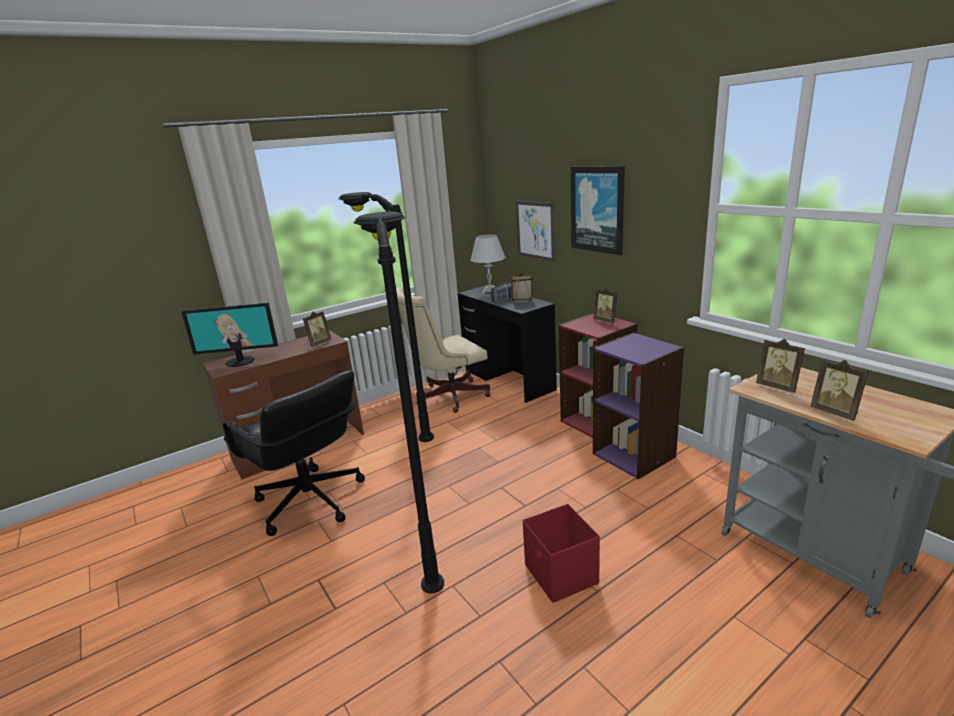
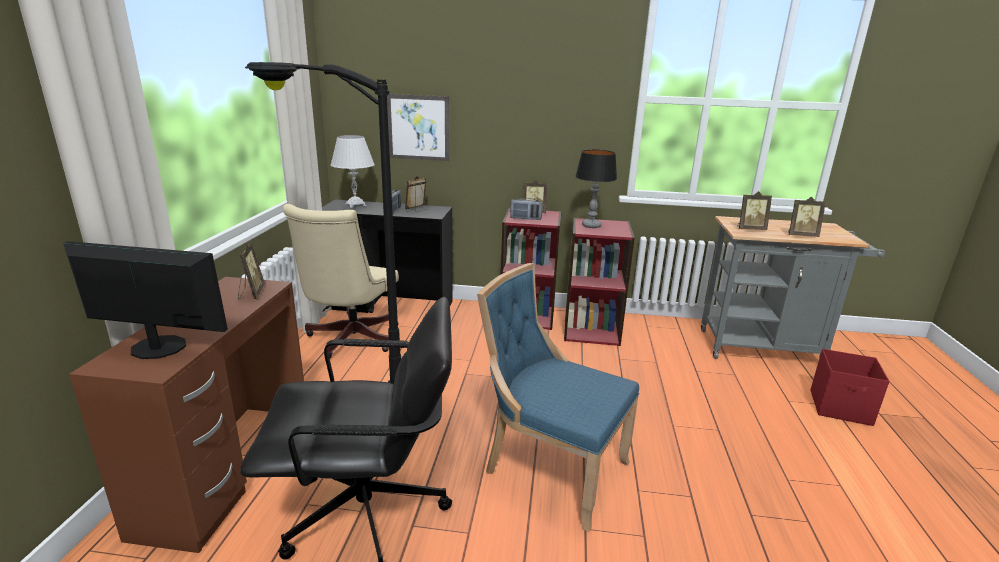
camera: 50 degrees left, 0 degrees up
monitor [181,302,278,367] -> monitor turned 120 degrees counterclockwise [63,241,228,359]
black floor lamp [354,212,444,594] -> blue chair [477,263,639,532]
red storage box [523,504,600,603] -> red storage box moved to [811,349,890,426]
picture [571,166,625,255] -> none
purple bookcase [593,332,684,479] -> red bookcase [564,218,635,346]
none -> radio [510,198,543,220]
none -> table lamp [575,150,617,228]

